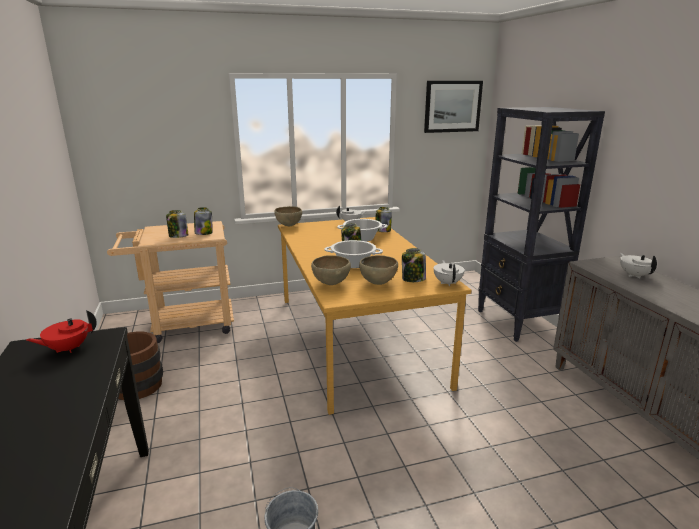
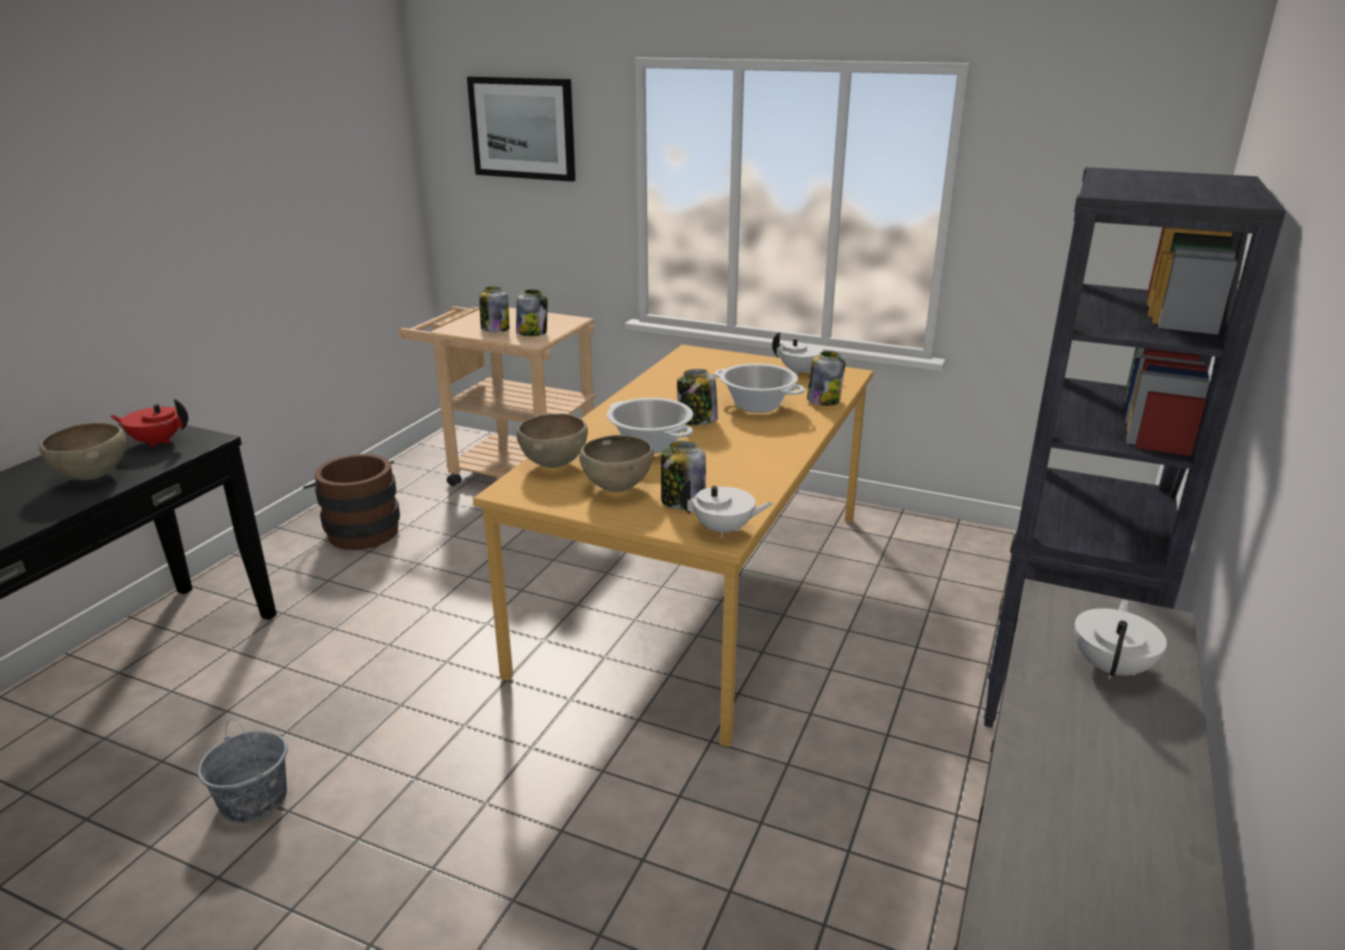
camera: 40 degrees right, 5 degrees up
brown bowl [274,206,302,226] -> brown bowl moved to [39,423,126,480]
picture [424,81,483,133] -> picture moved to [467,76,575,182]
white teapot [434,260,465,286] -> white teapot turned 60 degrees clockwise [680,478,774,538]

